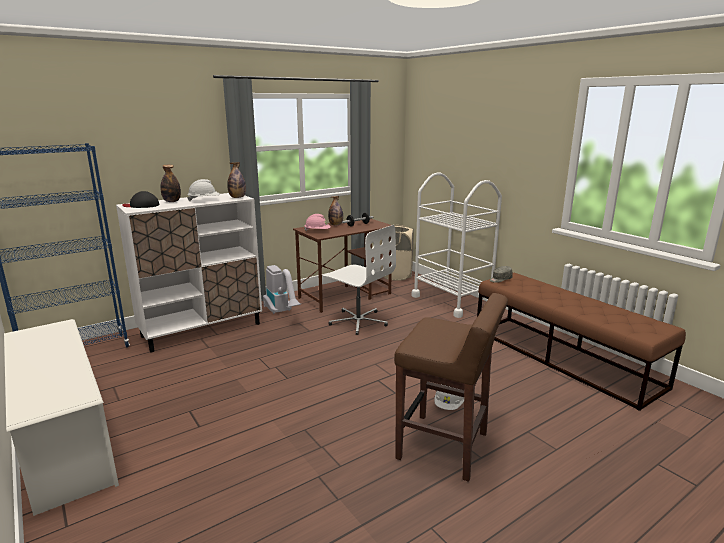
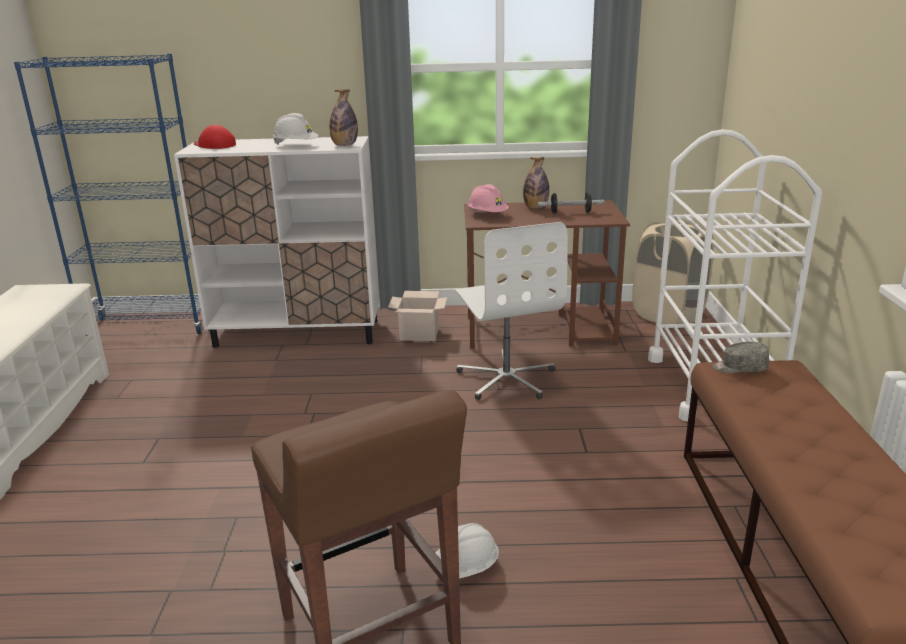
camera: 35 degrees right, 5 degrees up
black cap [122,191,159,208] -> red cap [193,125,236,149]
bottle [160,165,181,202] -> none
vacuum cleaner [263,265,301,314] -> cardboard box [388,291,447,341]

